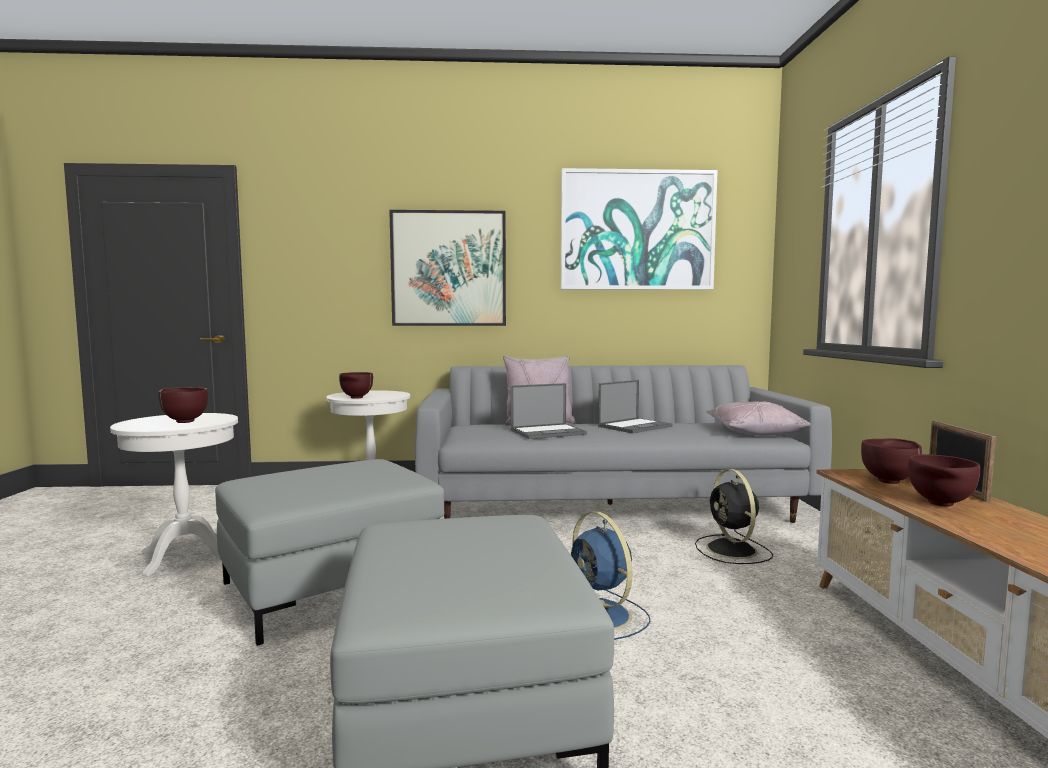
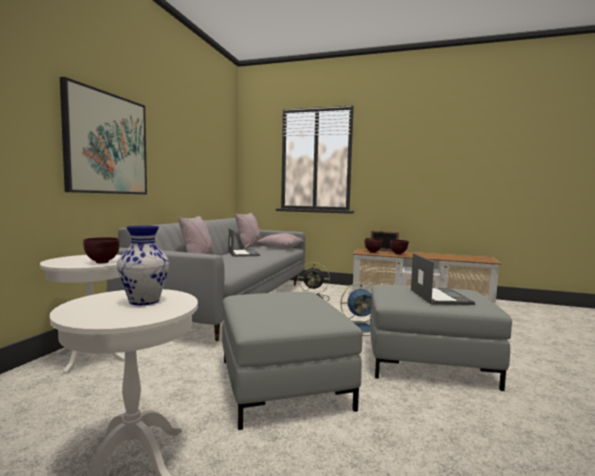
camera: 70 degrees left, 0 degrees up
brown bowl [158,387,208,423] -> vase [117,226,169,305]
laptop [511,383,587,439] -> laptop moved to [411,253,475,305]
picture [561,168,718,290] -> none
none -> purple pillow [235,213,262,250]

